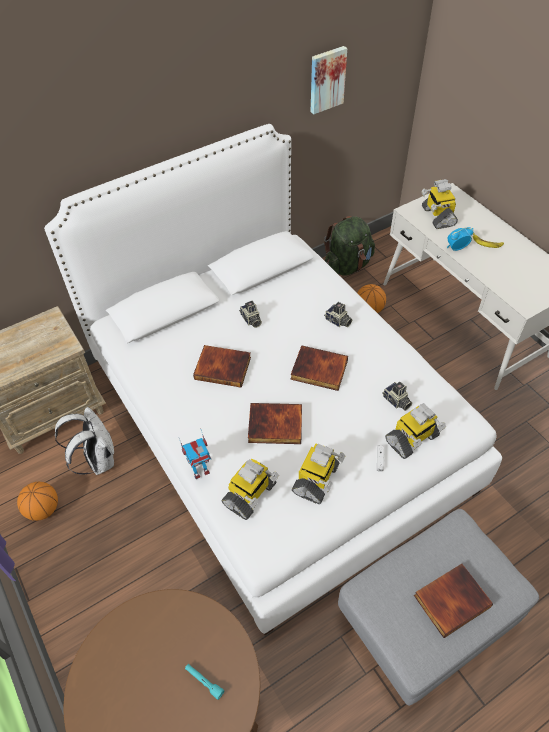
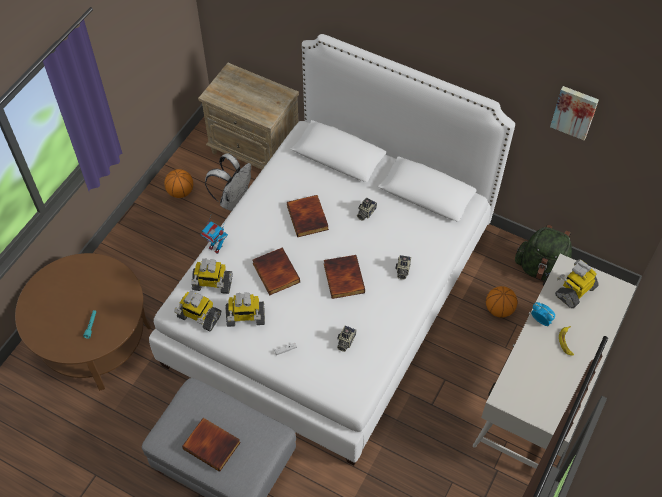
camera: 60 degrees right, 5 degrees up
toy robot [385,403,446,459] -> toy robot moved to [174,291,221,331]

